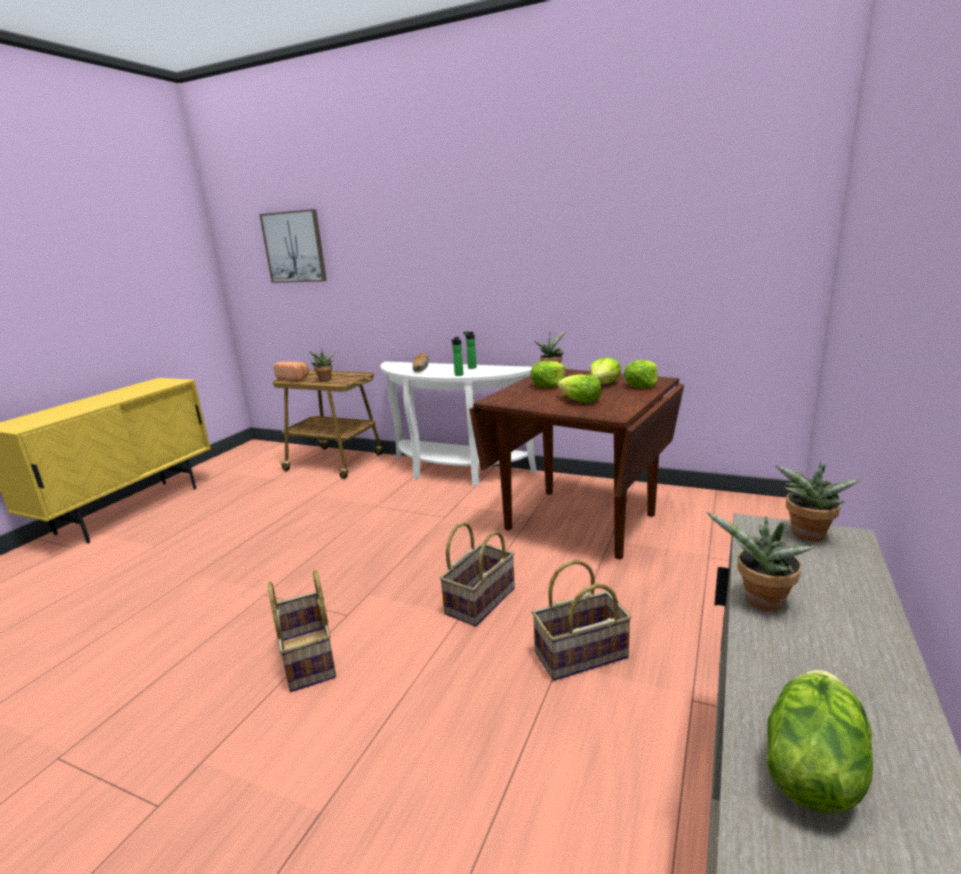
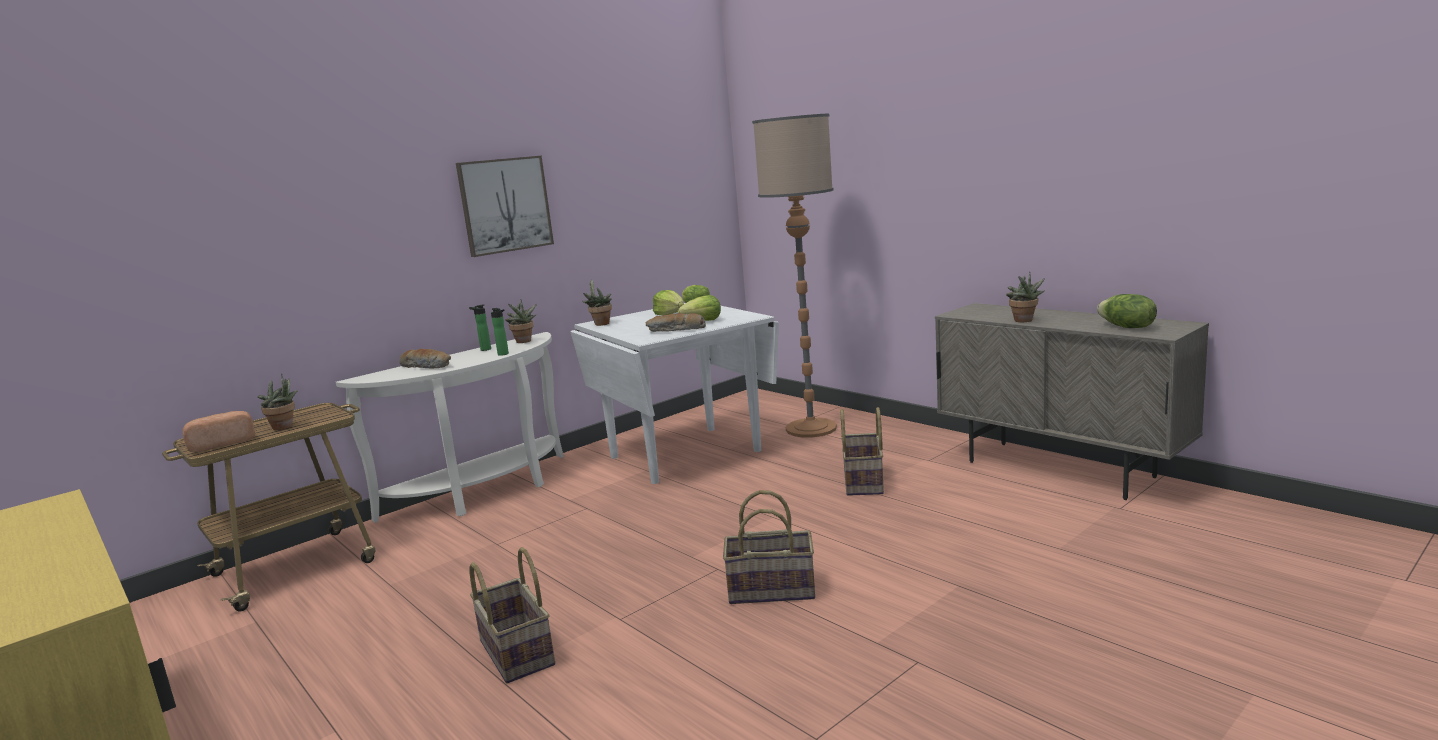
camera: 65 degrees left, 5 degrees down
picture [259,209,327,283] -> picture moved to [456,155,554,257]
basket [439,522,515,627] -> basket moved to [470,547,555,683]
brown dining table [469,369,684,559] -> white dining table [570,303,779,484]
lettuce [530,361,566,388] -> none
potted plant [776,461,861,541] -> potted plant moved to [505,300,537,343]
none -> bread [646,313,706,332]
none -> floor lamp [752,114,837,437]

